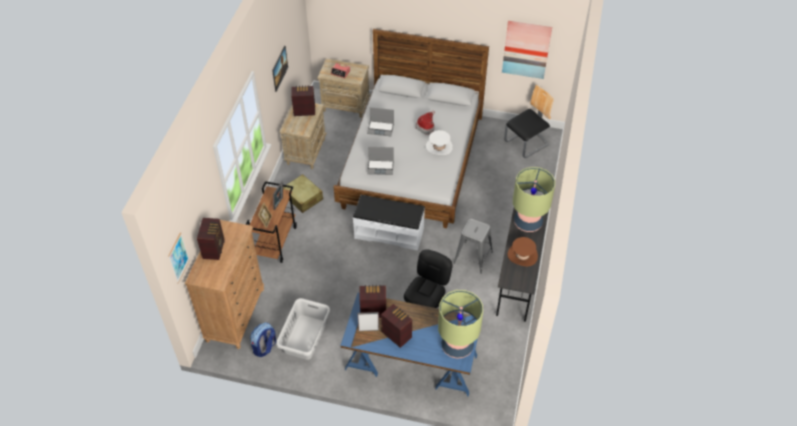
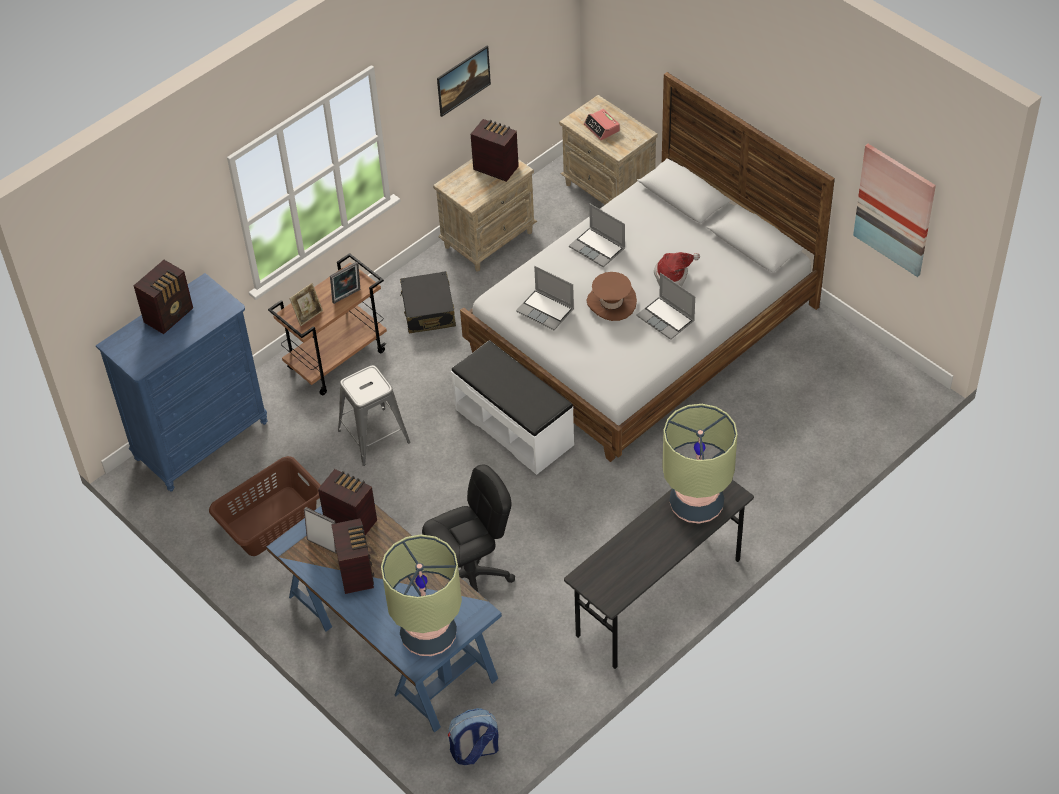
camera: 35 degrees right, 0 degrees up
picture [168,232,190,284] -> none
brown dresser [185,220,264,349] -> blue dresser [96,273,267,492]
backpack [250,322,276,357] -> backpack moved to [448,708,499,765]
grey laundry basket [276,298,330,360] -> brown laundry basket [209,456,321,556]
beige suitcase [283,174,323,213] -> black suitcase [400,271,456,333]
white hat [426,130,453,155] -> laptop [636,273,695,340]
grey stool [454,219,493,274] -> grey stool moved to [338,365,410,466]
chair [504,84,554,158] -> none
brown hat [507,237,538,267] -> brown hat moved to [587,272,637,321]

